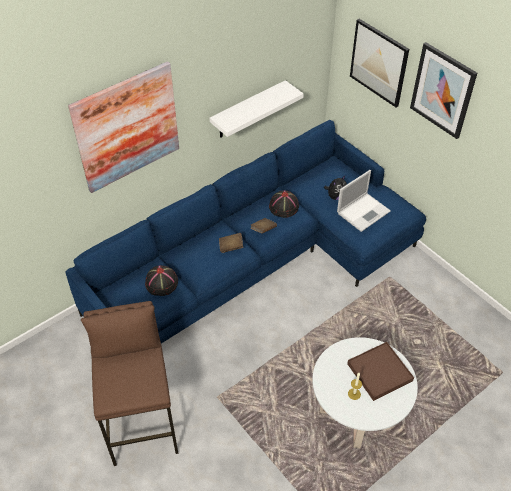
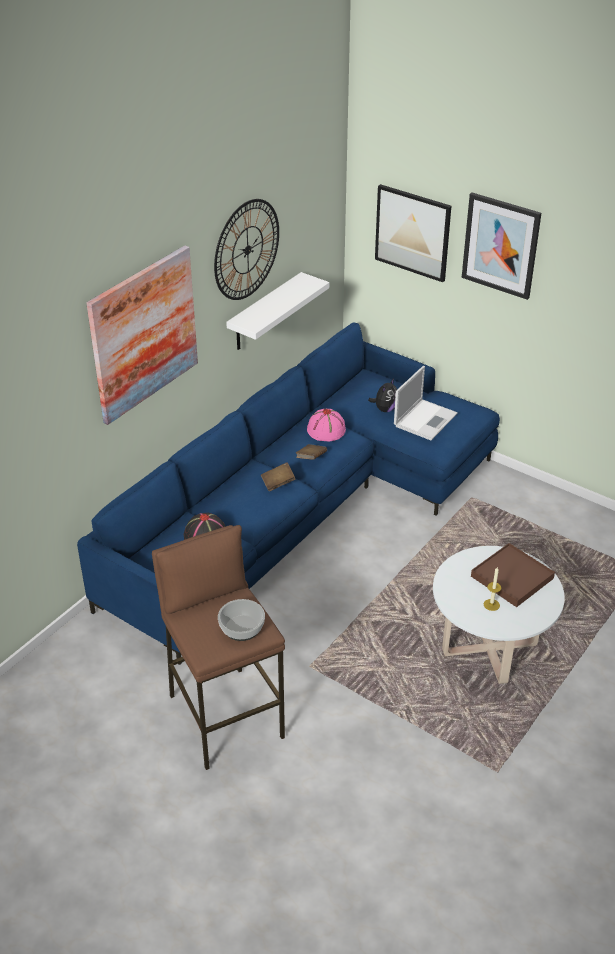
camera: 15 degrees left, 10 degrees down
black hat [269,190,299,218] -> pink hat [307,409,346,441]
none -> wall clock [214,199,279,300]
none -> bowl [218,599,265,641]

